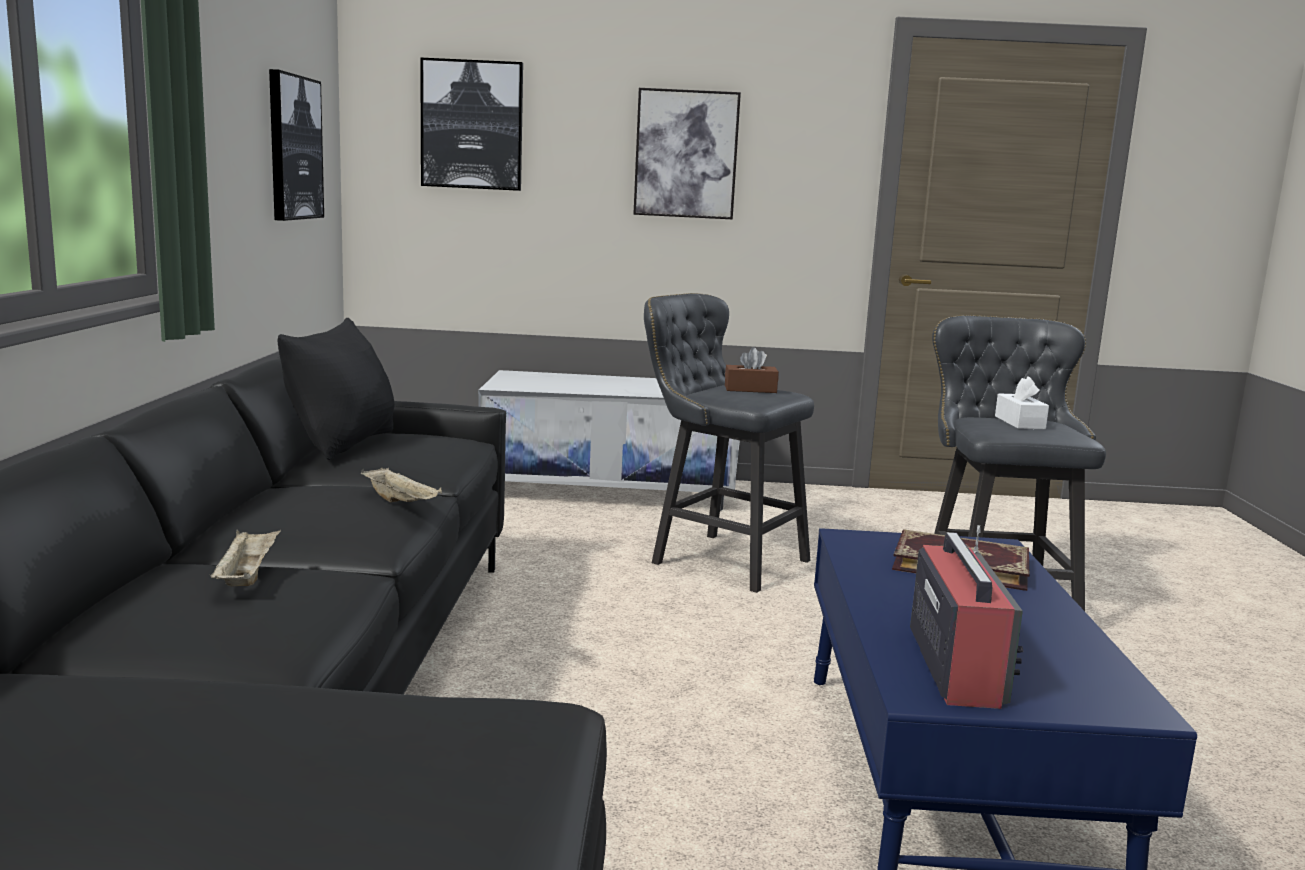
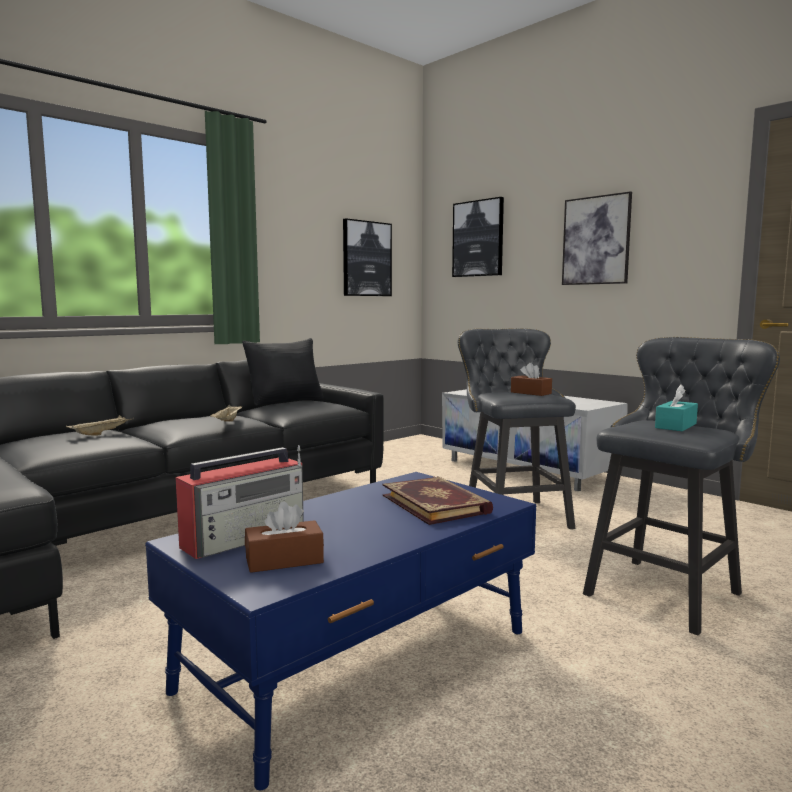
camera: 45 degrees right, 5 degrees down
white tissue box [995,376,1049,429] -> turquoise tissue box [655,385,698,431]
none -> brown tissue box [245,501,324,573]

